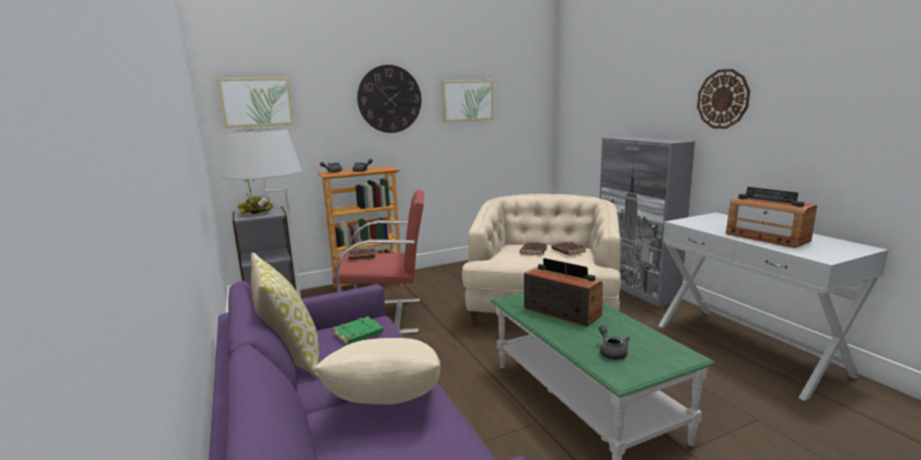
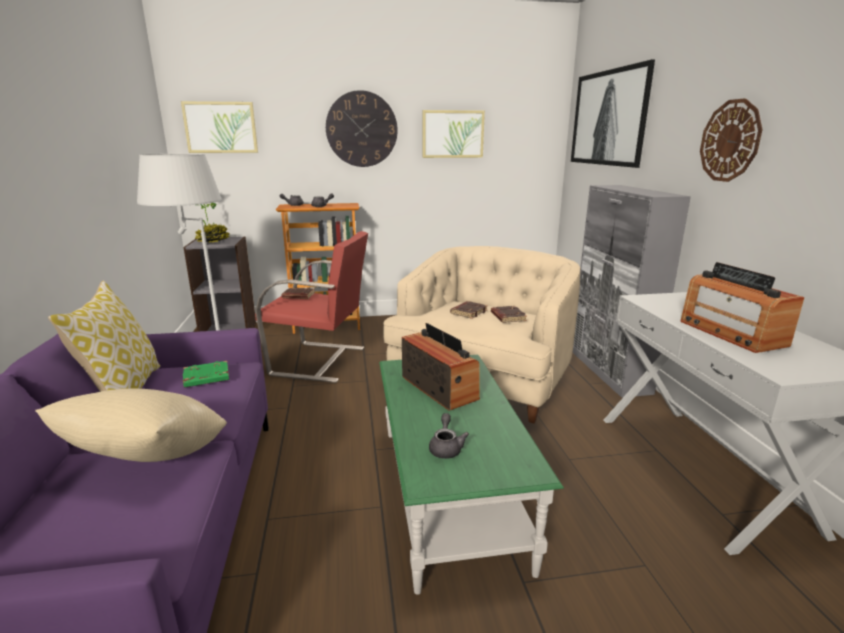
camera: 15 degrees right, 5 degrees up
none -> picture [571,59,655,168]

